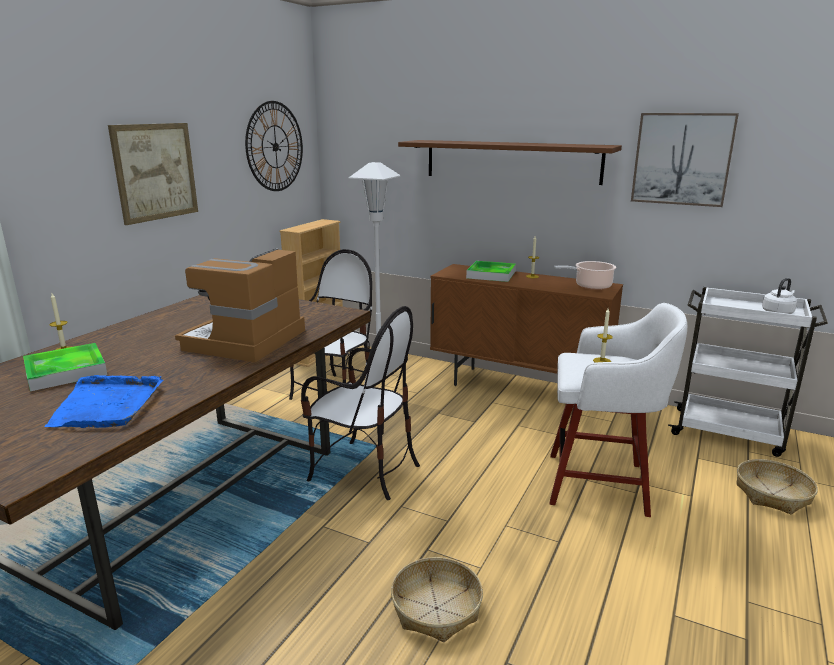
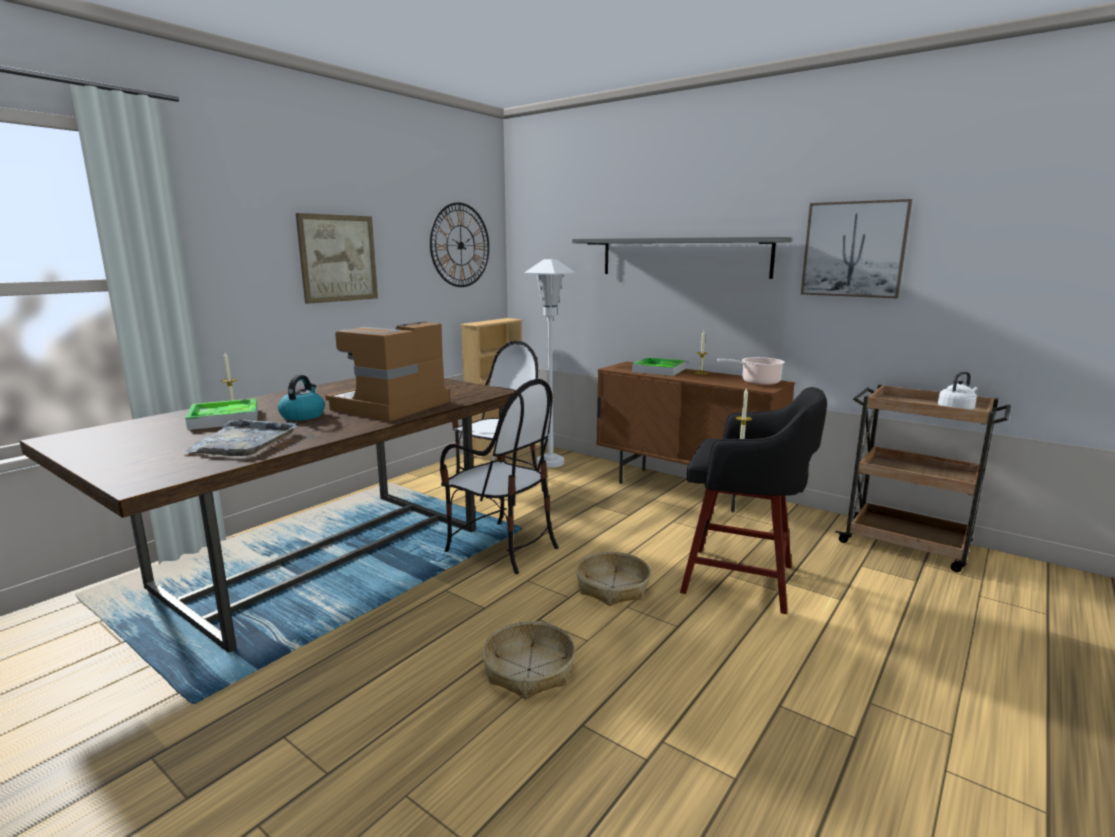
camera: 10 degrees right, 5 degrees down
blue tray [44,375,163,428] -> grey tray [183,419,297,456]
brown shelf [398,140,622,185] -> grey shelf [572,237,792,279]
white stool [550,303,687,517] -> black stool [680,387,827,614]
white cart [668,287,828,457] -> brown cart [835,385,1011,572]
basket [736,459,818,515] -> basket moved to [576,552,651,606]
none -> kettle [278,375,325,421]

